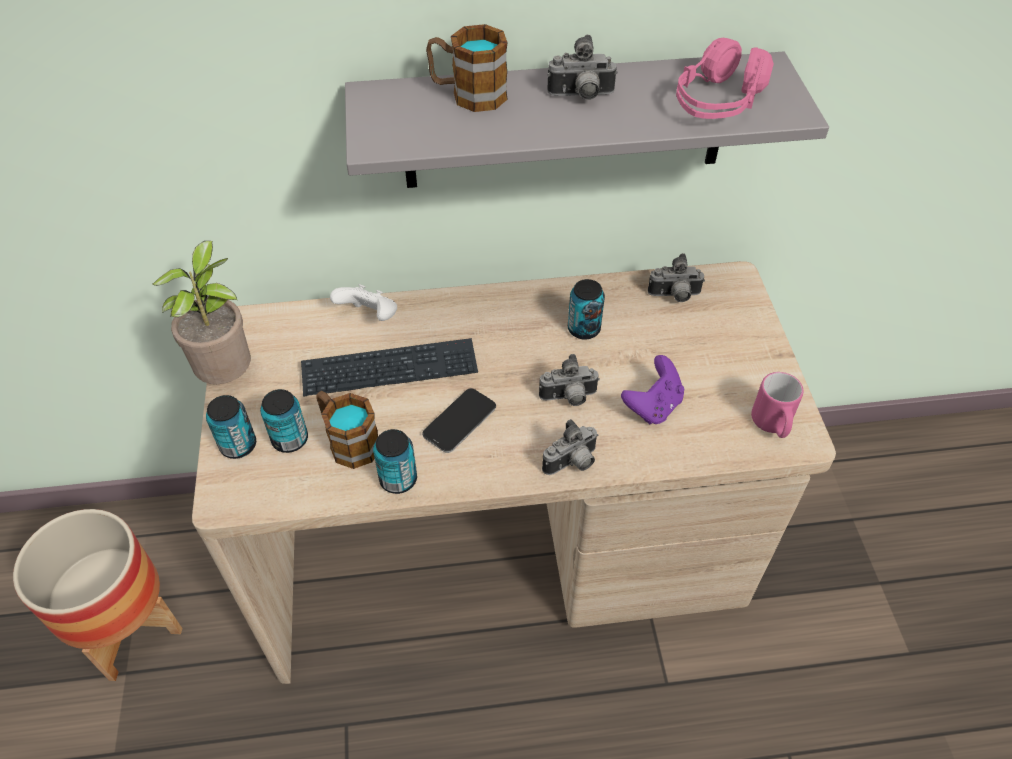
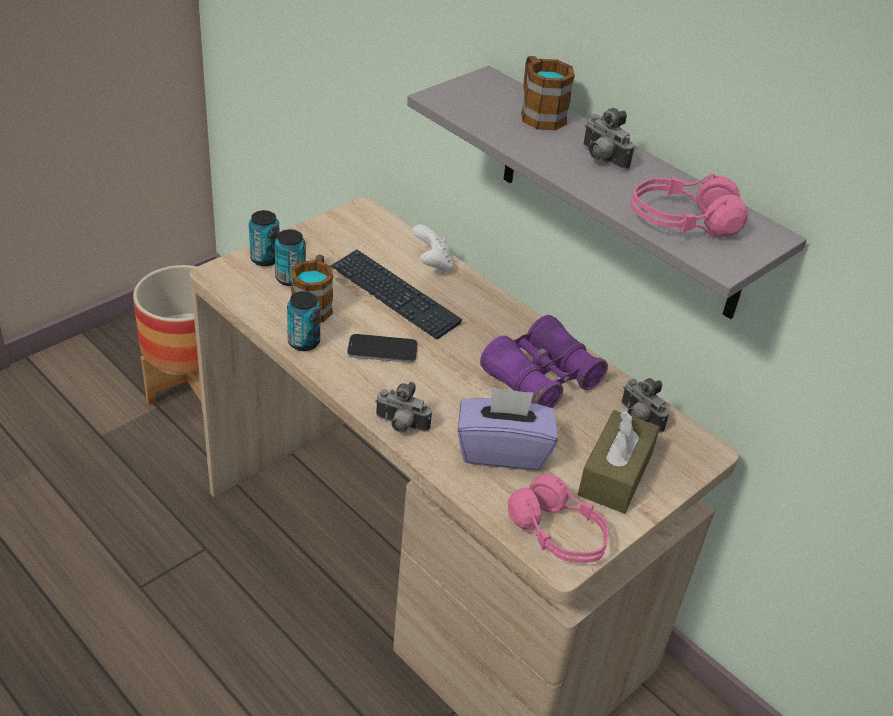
camera: 50 degrees right, 10 degrees down
potted plant [153,241,251,384] -> none
camera [539,354,599,406] -> none
can [568,279,605,340] -> purple binoculars [480,315,608,408]
purple game controller [621,355,684,424] -> purple tissue box [457,386,558,470]
pink mug [751,372,803,438] -> pink headphones [508,474,608,563]
none -> brown tissue box [578,410,660,513]

